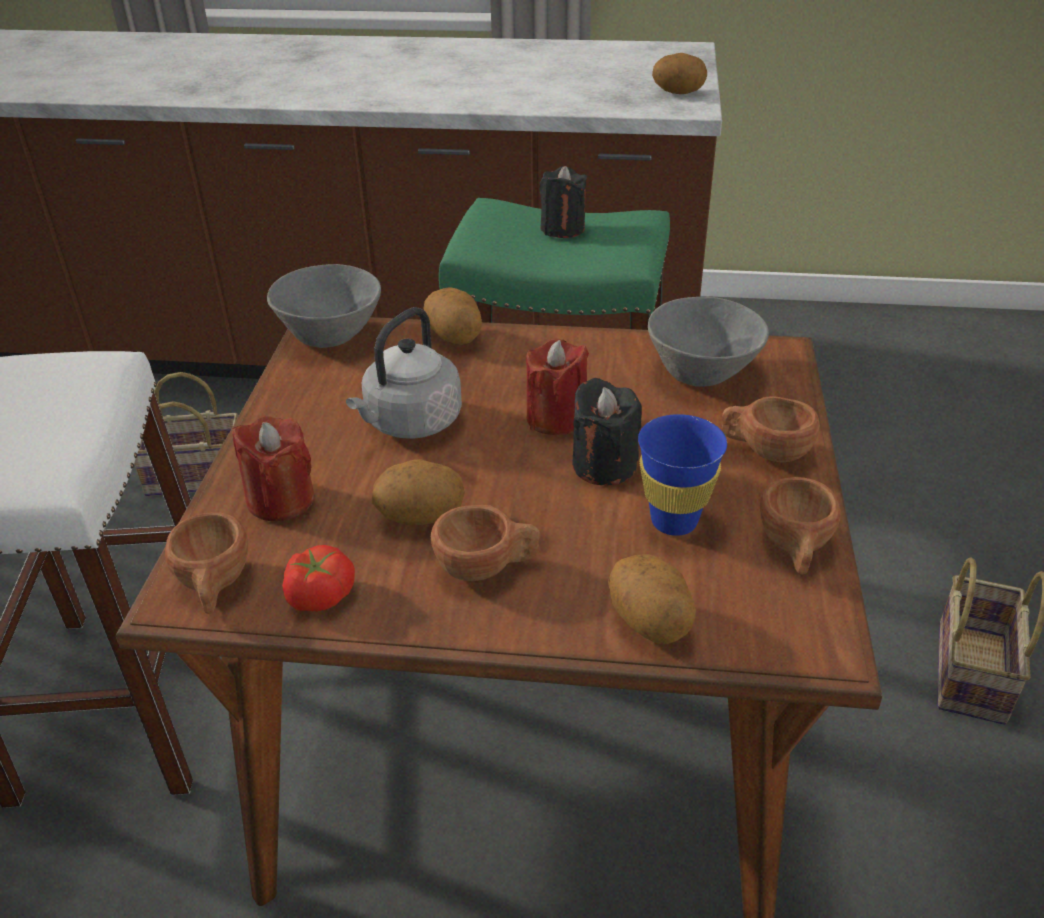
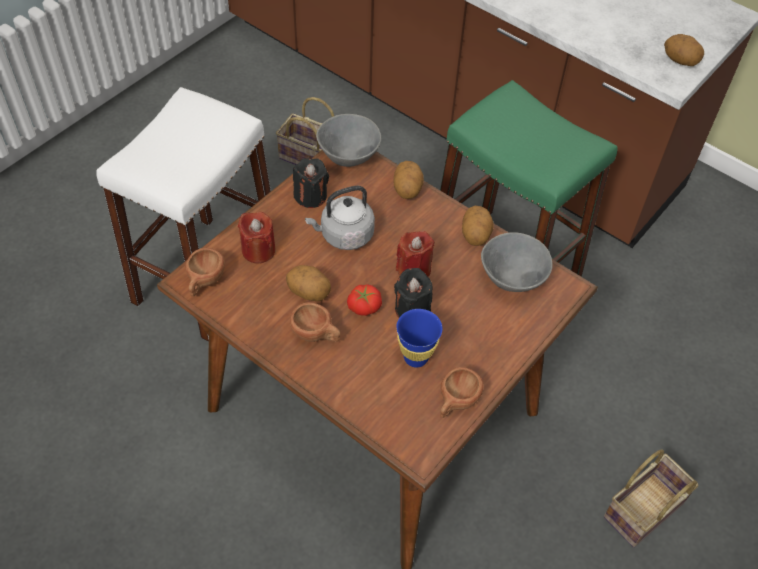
camera: 30 degrees right, 15 degrees up
tomato [282,545,355,611] -> tomato moved to [347,284,382,316]
black candle [540,166,587,238] -> black candle moved to [293,158,329,208]
potato [608,554,696,644] -> potato moved to [462,206,493,246]
brown cup [722,396,820,462] -> none

